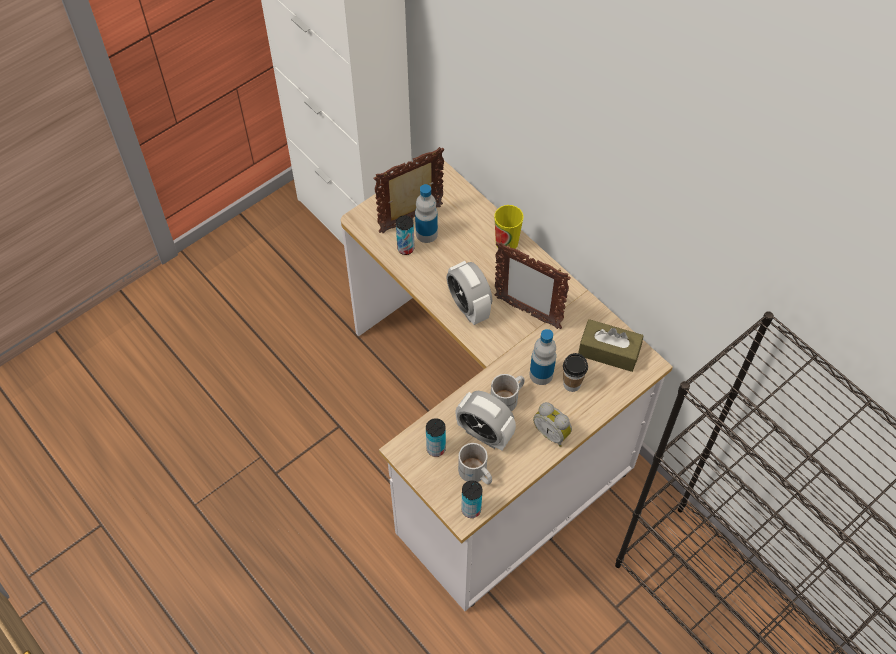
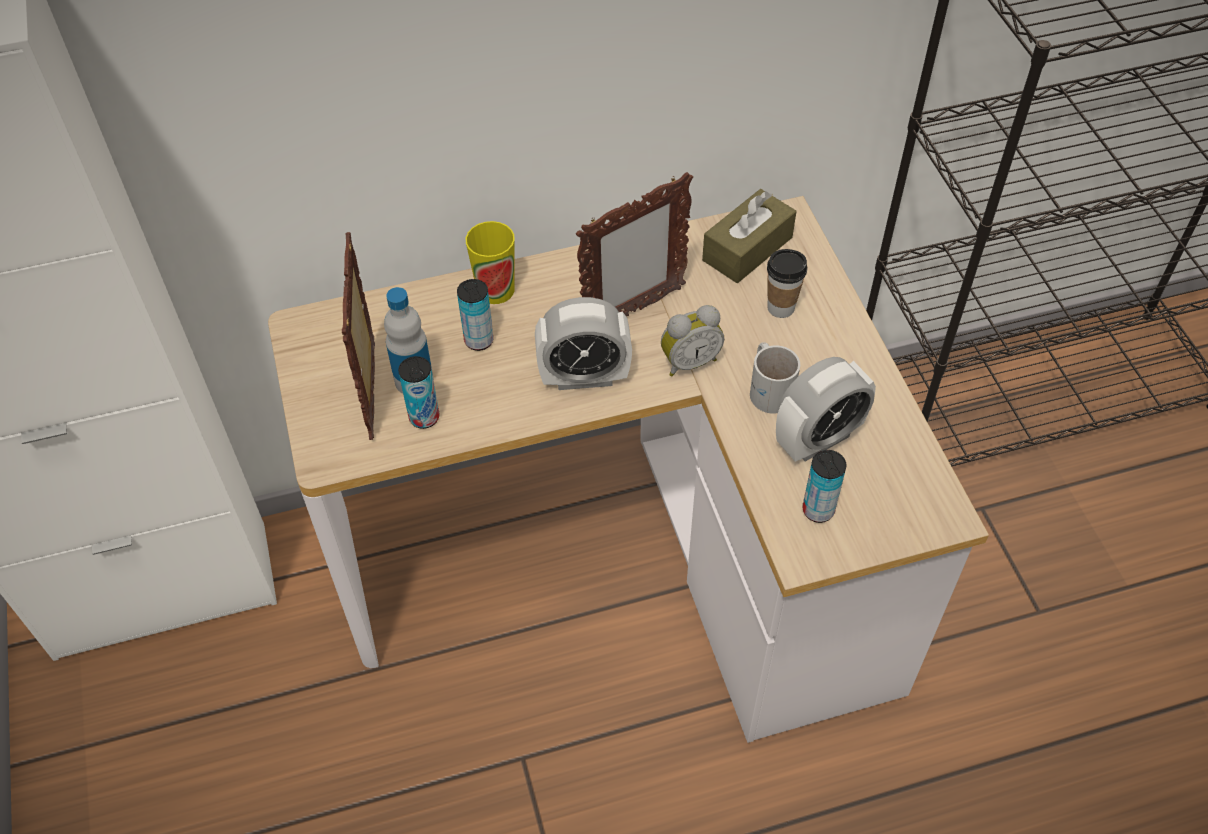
camera: 65 degrees left, 5 degrees down
white mug [458,443,492,485] -> none
can [461,480,482,518] -> can moved to [457,279,494,351]
bottle [529,329,556,385] -> none
alarm clock [533,402,572,447] -> alarm clock moved to [661,305,724,376]

